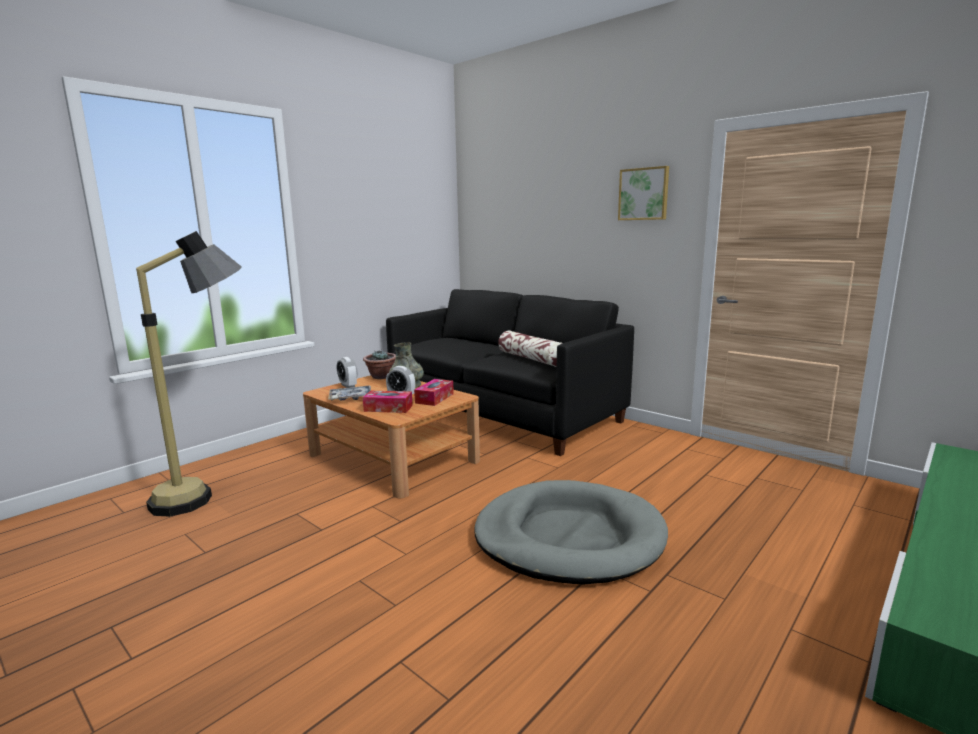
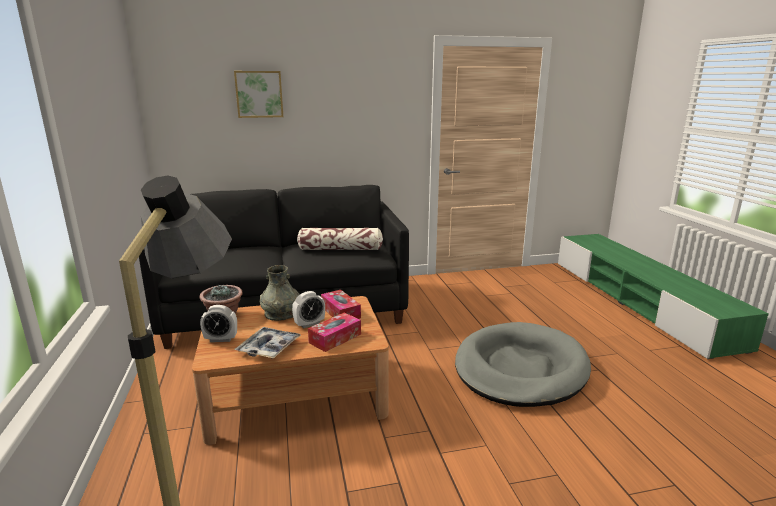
camera: 55 degrees left, 5 degrees up
picture [618,166,669,220] -> picture moved to [234,71,283,118]

